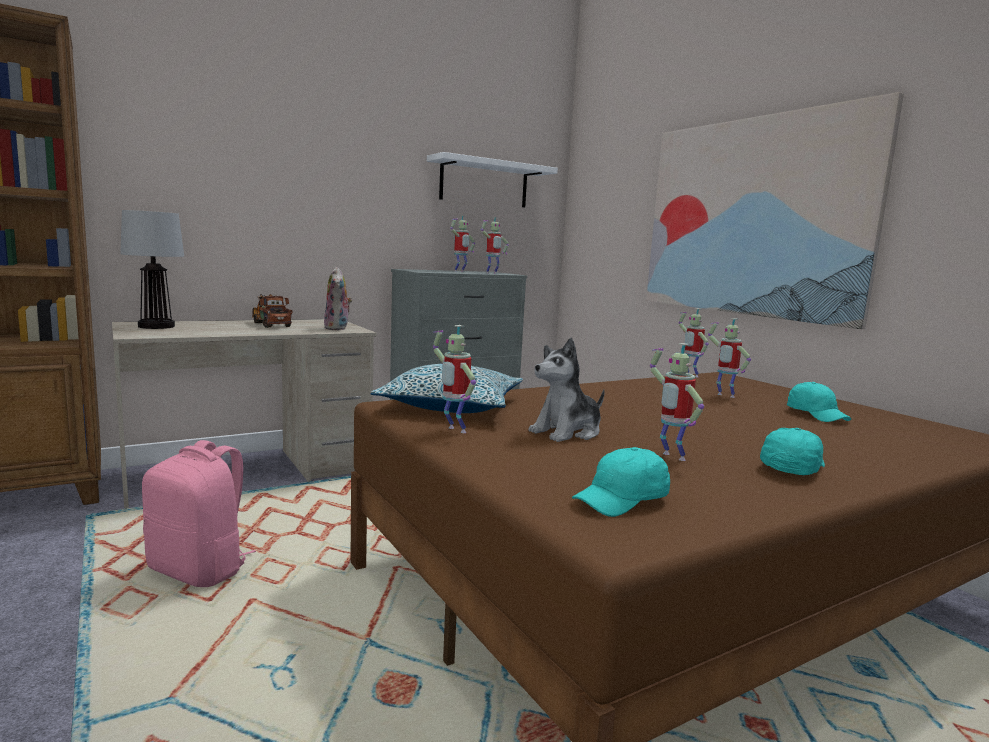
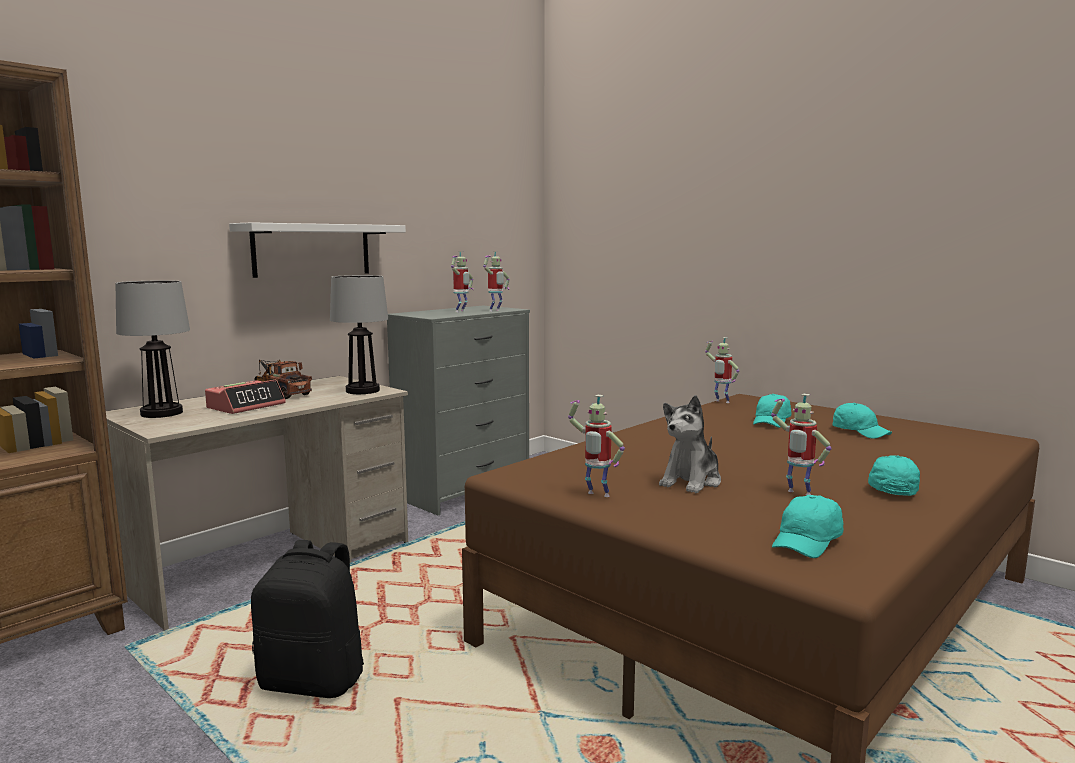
camera: 15 degrees left, 0 degrees up
pink backpack [142,440,256,587] -> black backpack [251,540,364,698]
plush toy [324,267,352,330] -> table lamp [330,275,388,394]
pillow [370,364,523,413] -> none
white shelf [427,152,558,208] -> white shelf moved to [229,222,406,278]
picture [646,92,904,329] -> none
toy robot [708,318,751,398] -> turquoise cap [753,394,791,428]
none -> alarm clock [205,380,286,414]

